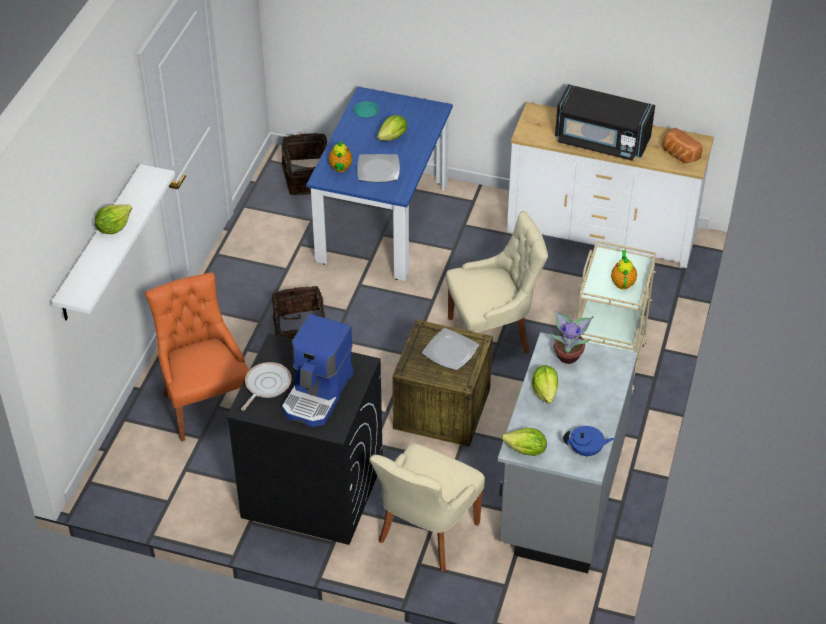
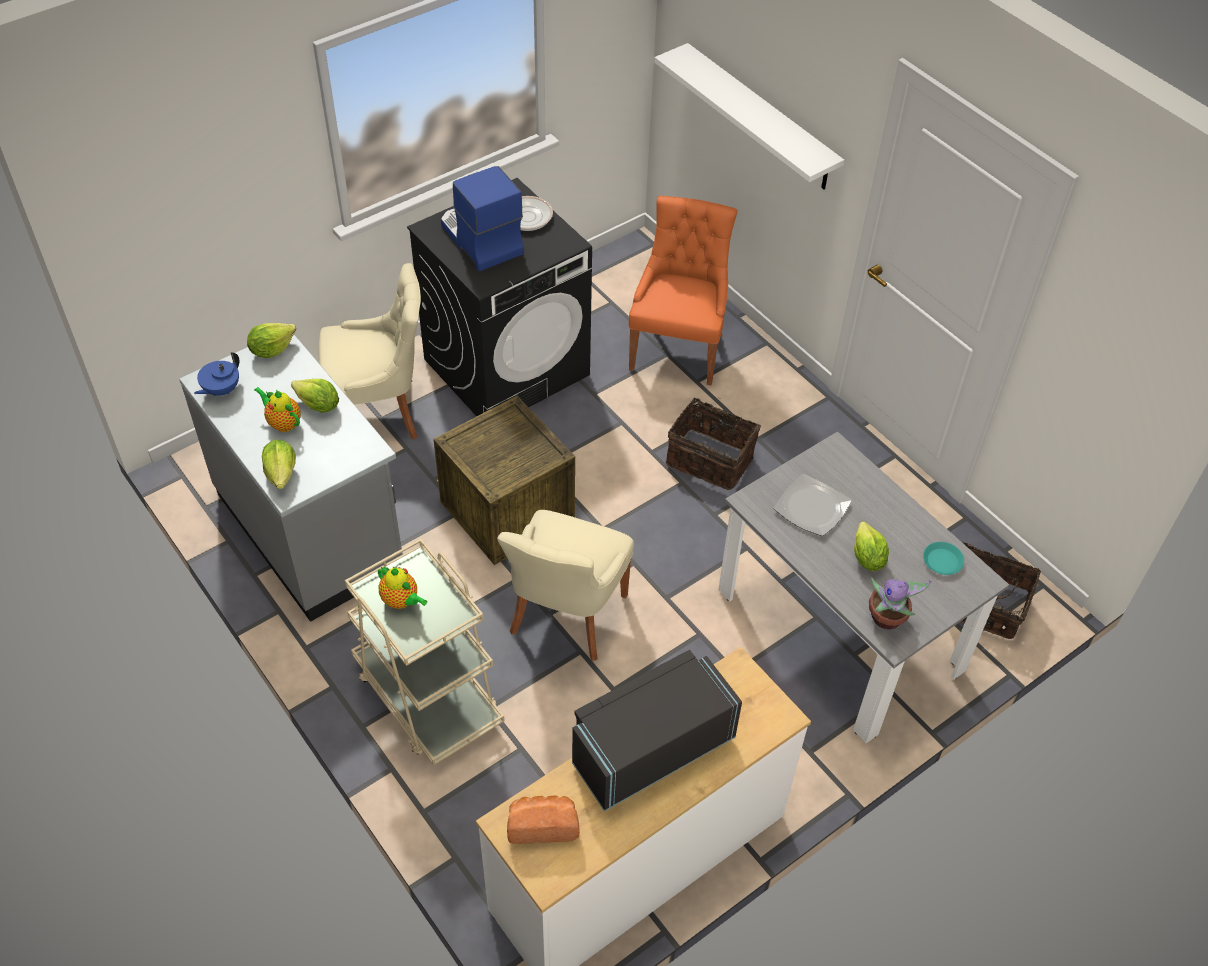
camera: 125 degrees right, 5 degrees up
lettuce [95,204,132,234] -> lettuce moved to [262,440,296,489]
orange chair [145,273,249,442] -> orange chair turned 90 degrees counterclockwise [629,196,738,385]
blue dining table [306,87,453,281] -> grey dining table [718,431,1009,743]
teapot [329,141,352,172] -> teapot moved to [254,387,301,432]
beige chair [369,443,485,572] -> beige chair turned 105 degrees clockwise [319,263,421,440]
plate [422,328,479,370] -> none
potted plant [551,310,593,364] -> potted plant moved to [869,578,932,630]

